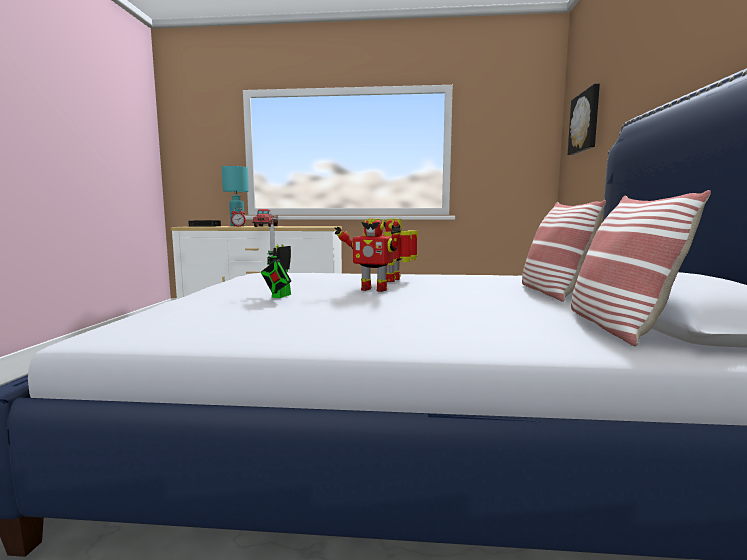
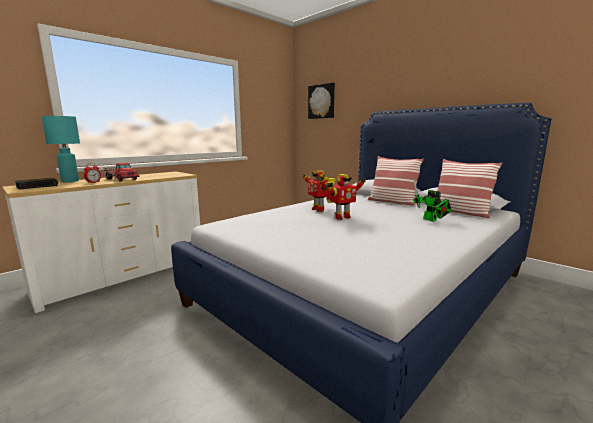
camera: 50 degrees left, 5 degrees up
toy robot [261,224,291,298] -> toy robot moved to [413,179,452,222]

